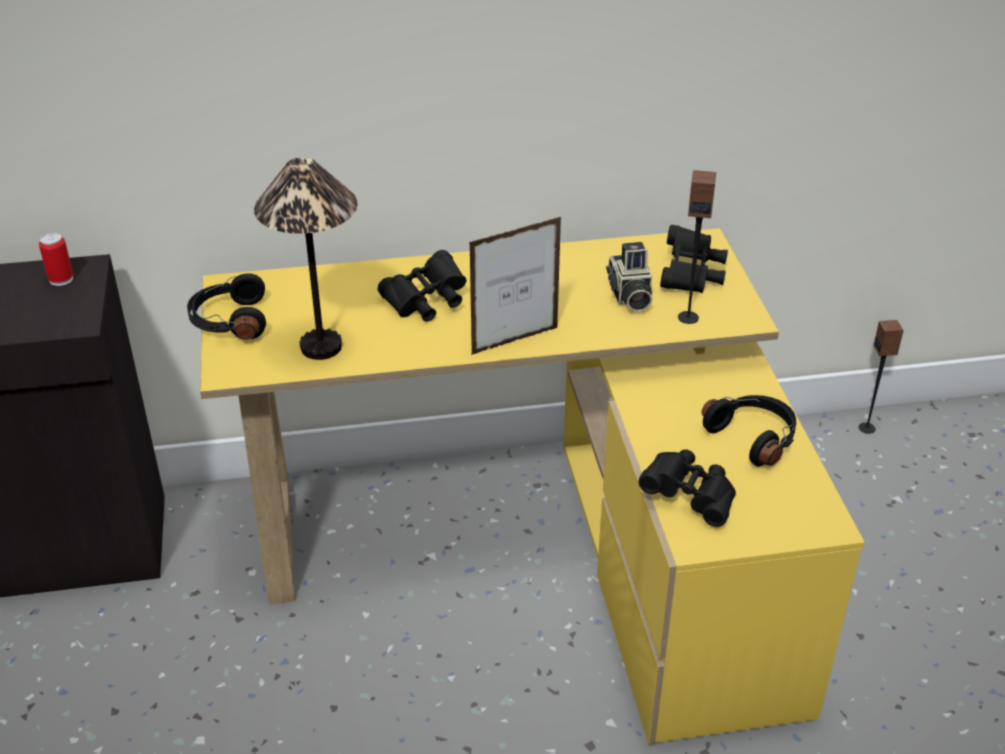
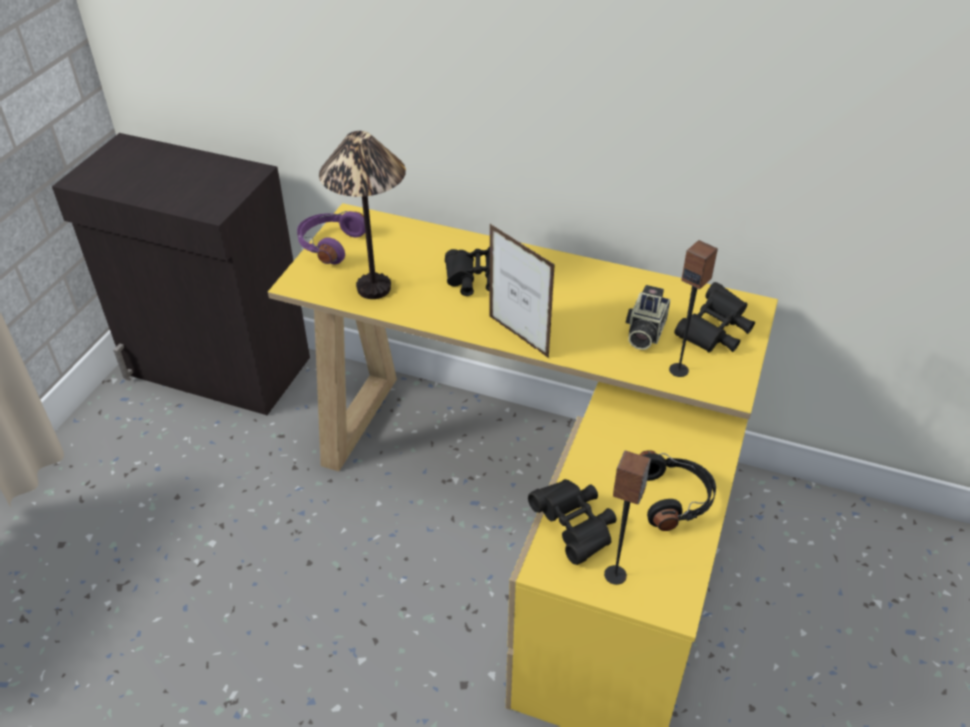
camera: 30 degrees right, 5 degrees up
can [39,232,73,286] -> none
black headphones [187,273,266,340] -> purple headphones [297,211,365,264]
picture frame [469,217,561,355] -> picture frame turned 135 degrees counterclockwise [489,224,555,358]
speaker [859,320,904,434] -> speaker moved to [604,450,651,585]

